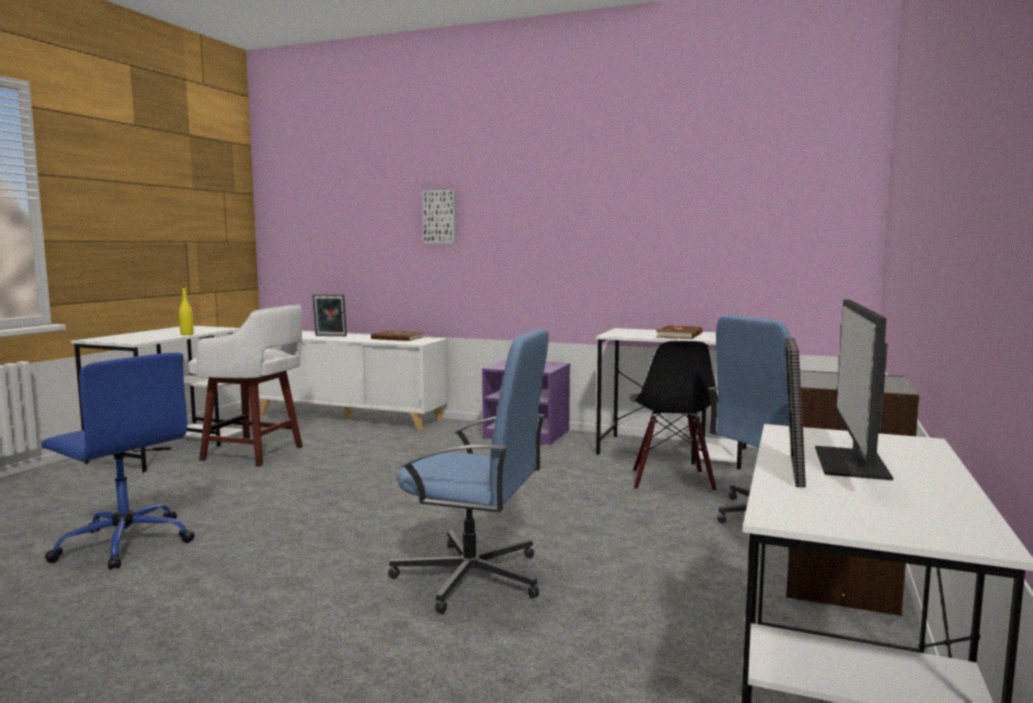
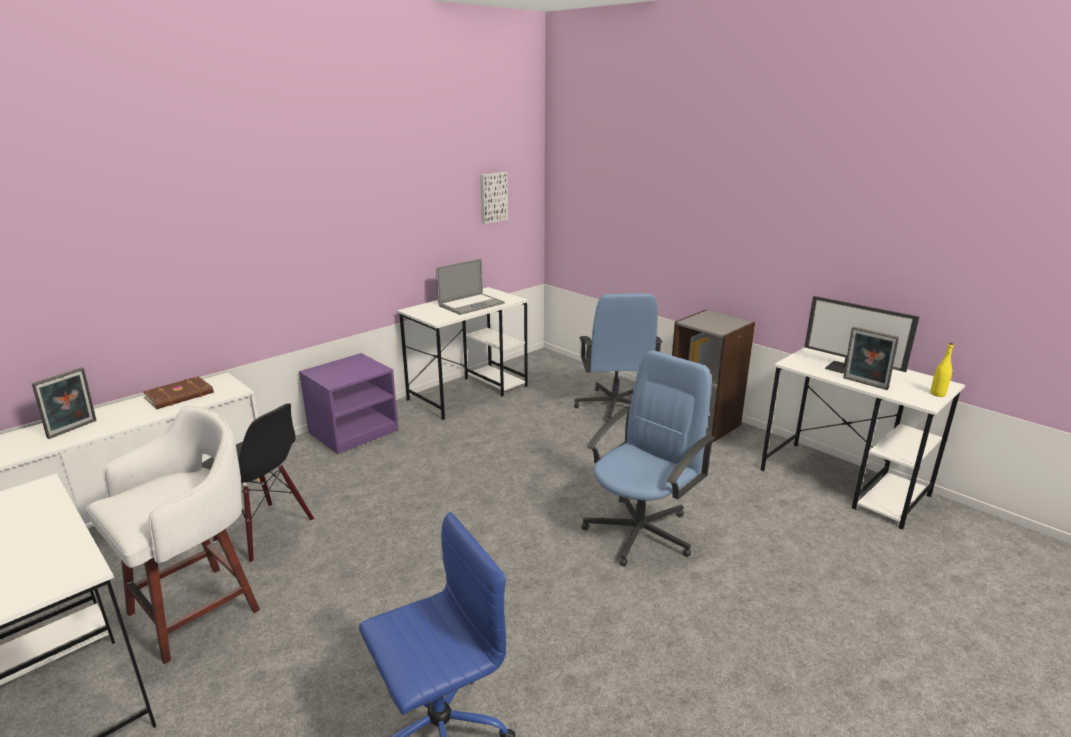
camera: 65 degrees left, 15 degrees up
yellow bottle [179,287,194,335] -> yellow bottle moved to [930,343,953,397]
picture [423,190,457,243] -> picture moved to [480,172,508,224]
black chair [630,341,718,492] -> black chair moved to [202,403,314,563]
brown book [657,325,702,339] -> laptop [436,259,505,315]

